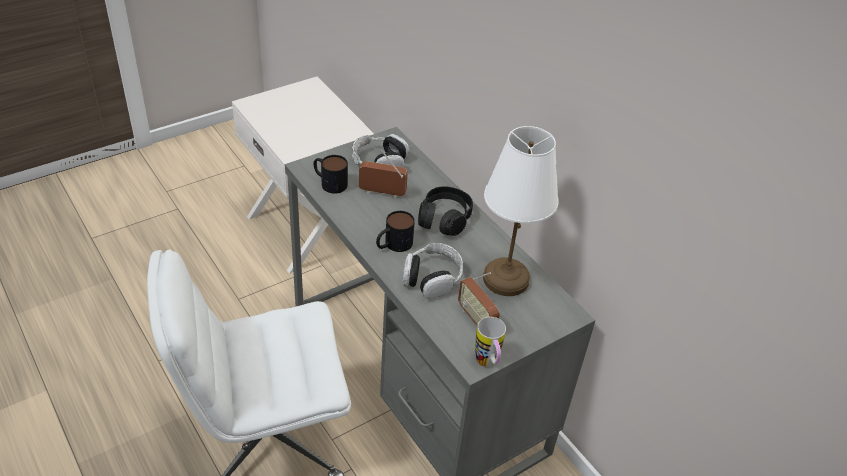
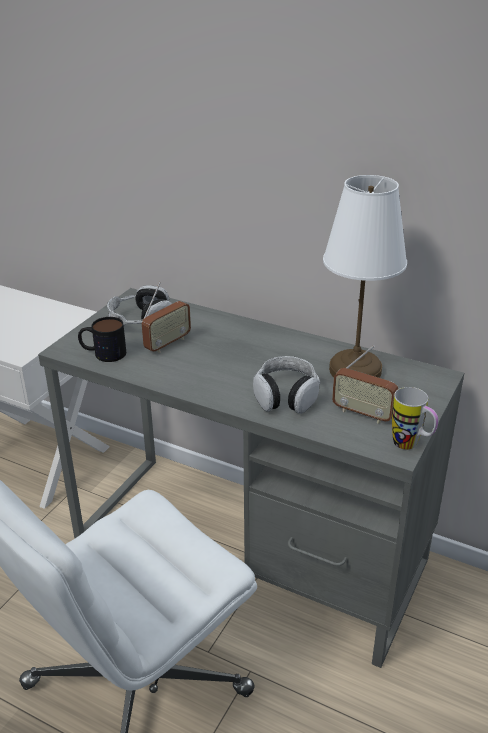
camera: 25 degrees left, 10 degrees down
radio [359,150,408,198] -> radio turned 150 degrees clockwise [142,282,191,353]
mug [376,211,415,252] -> none
black headphones [418,186,473,236] -> none

